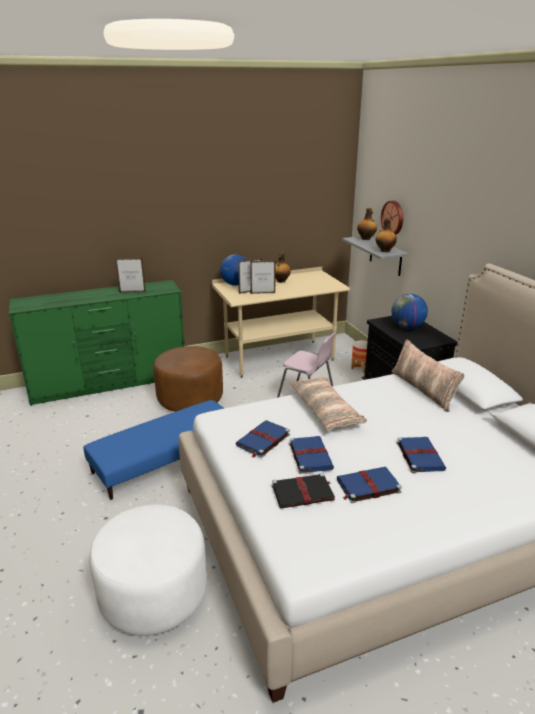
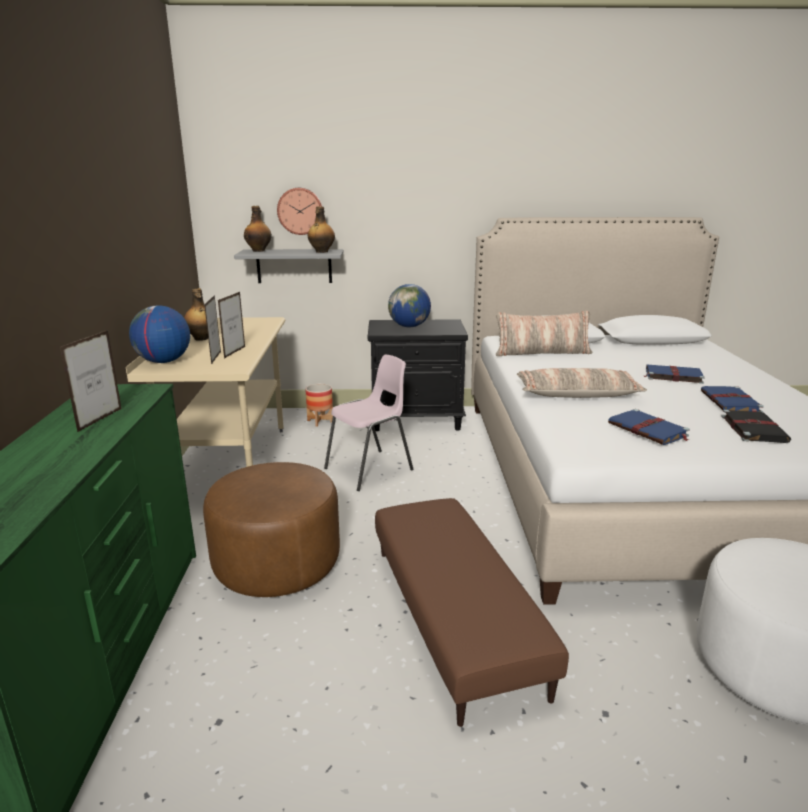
camera: 70 degrees left, 5 degrees down
blue ottoman [83,400,224,500] -> brown ottoman [375,498,569,727]
blue book [289,436,334,474] -> none

